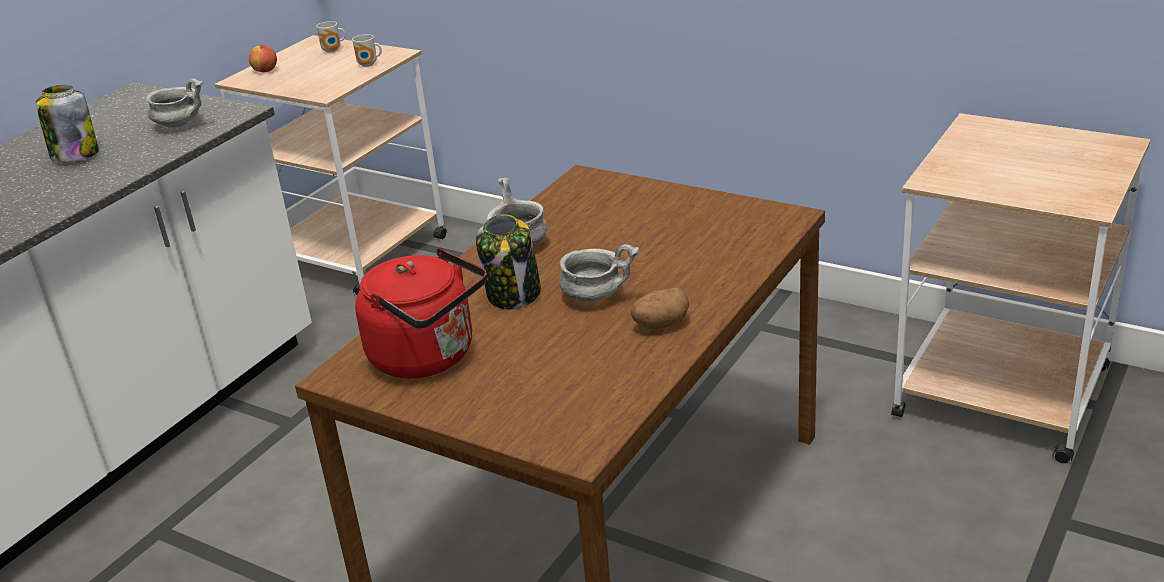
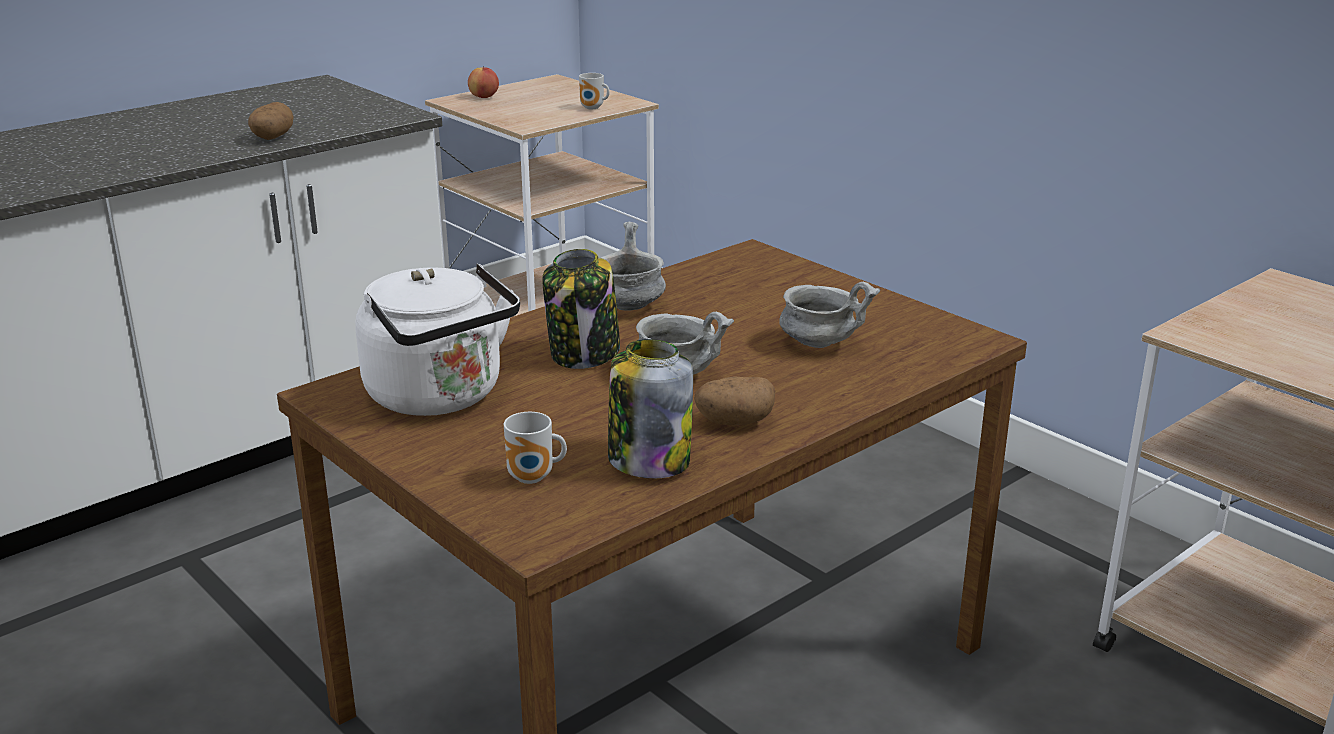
camera: 15 degrees right, 5 degrees down
jar [36,85,99,162] -> jar moved to [608,339,693,478]
grey bowl [146,78,204,127] -> grey bowl moved to [779,282,880,348]
mug [316,21,345,53] -> mug moved to [504,412,567,484]
red kettle [355,248,487,378] -> white kettle [355,263,520,416]
none -> potato [248,102,294,140]

